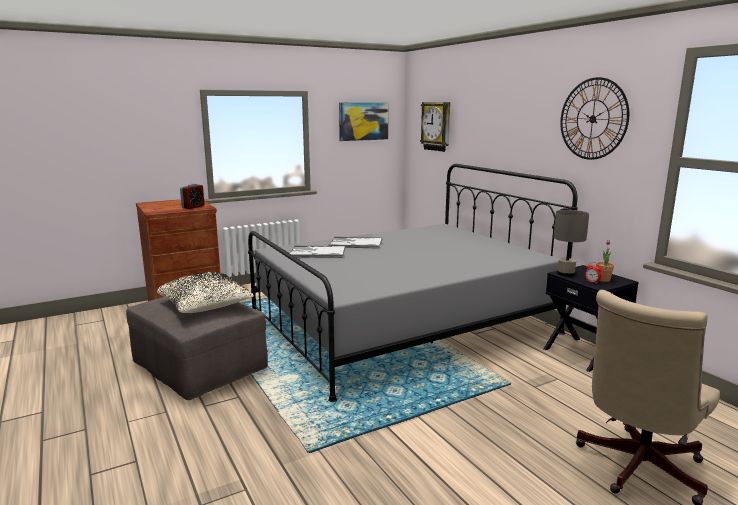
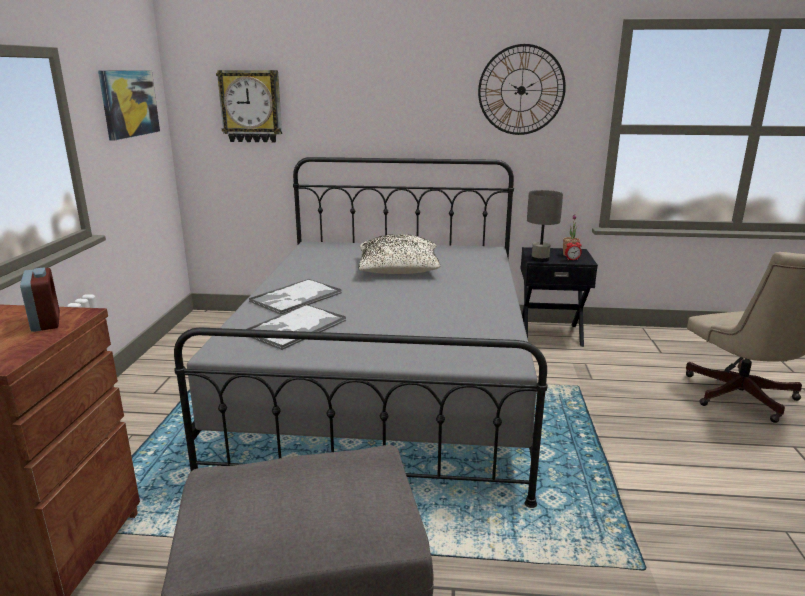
camera: 55 degrees left, 5 degrees up
beige pillow [157,272,254,313] -> beige pillow moved to [358,234,440,274]

